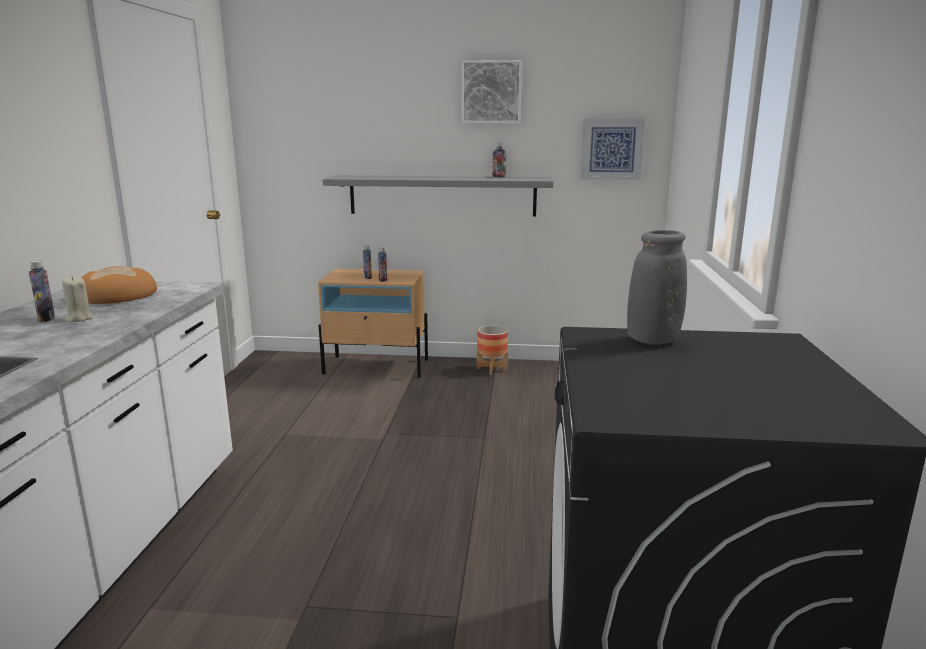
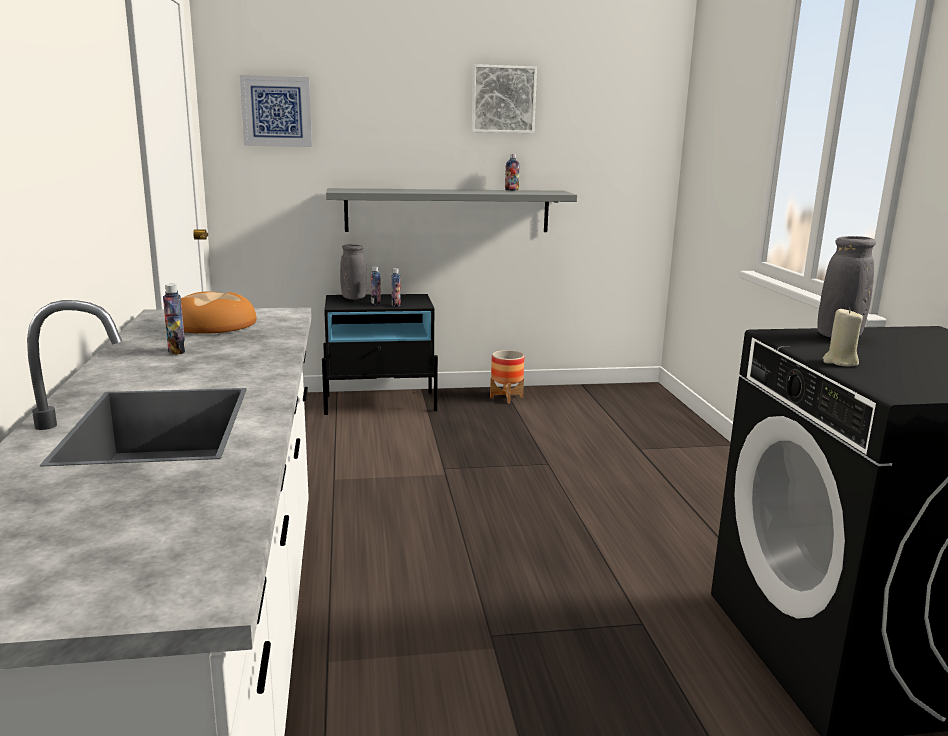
camera: 15 degrees left, 0 degrees up
beige candle [62,276,93,322] -> beige candle moved to [823,308,863,366]
beige nightstand [318,269,428,378] -> black nightstand [322,294,438,415]
picture [581,118,645,180] -> picture moved to [240,75,312,147]
none -> grey vase [340,244,367,300]

